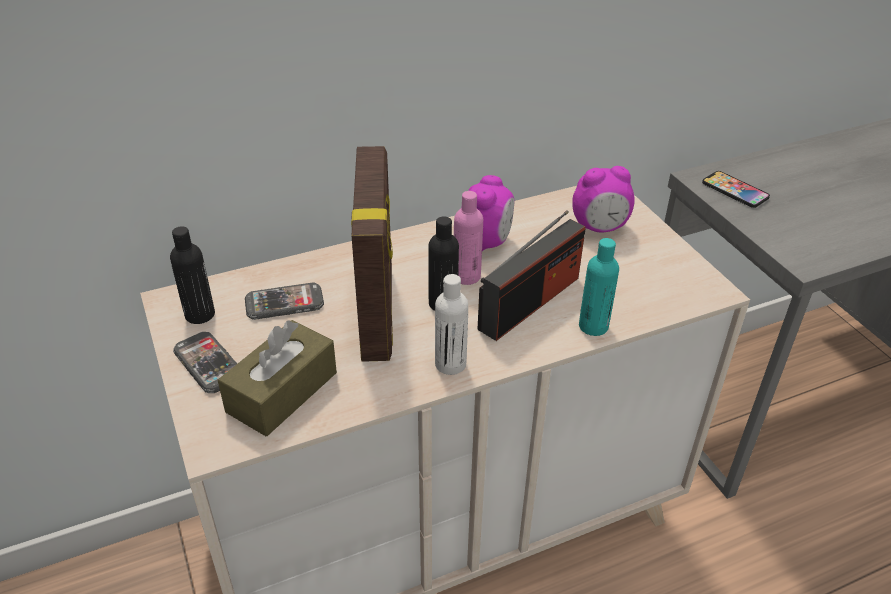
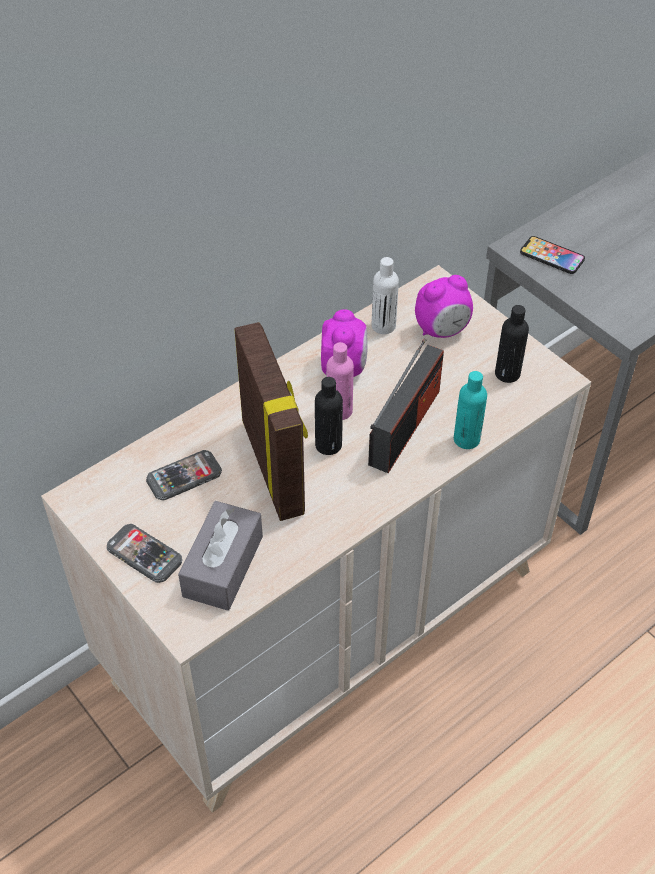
camera: 15 degrees left, 10 degrees up
black bottle [170,226,215,324] -> black bottle moved to [495,305,529,383]
brown tissue box [218,320,337,436] -> grey tissue box [178,501,263,611]
white bottle [435,274,468,375] -> white bottle moved to [371,257,399,334]

